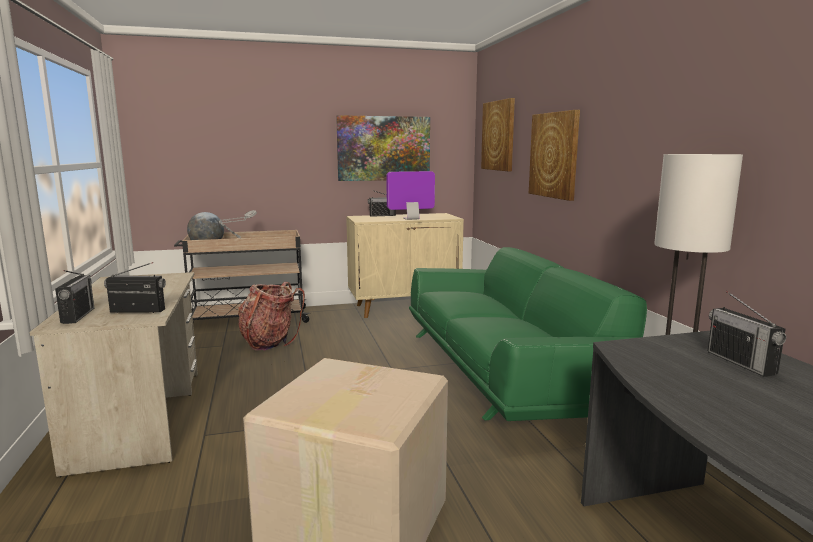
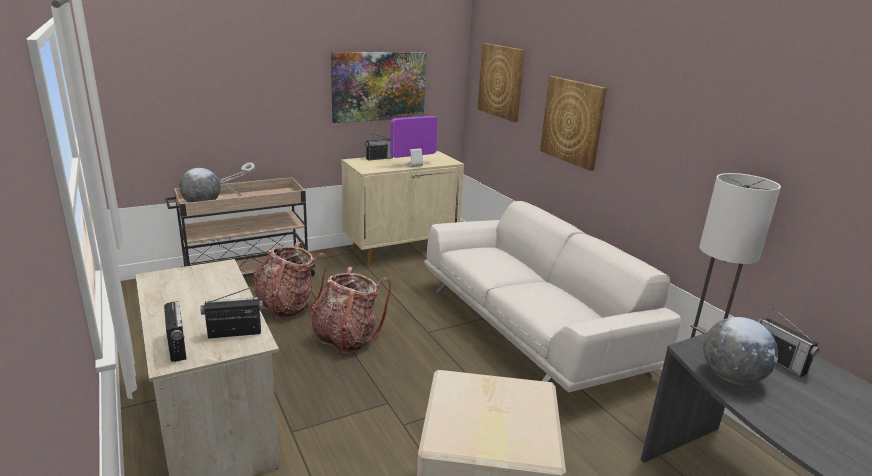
camera: 15 degrees left, 10 degrees up
green sofa [409,247,647,421] -> white sofa [424,201,681,392]
none -> backpack [311,267,391,354]
none -> globe [703,317,778,384]

